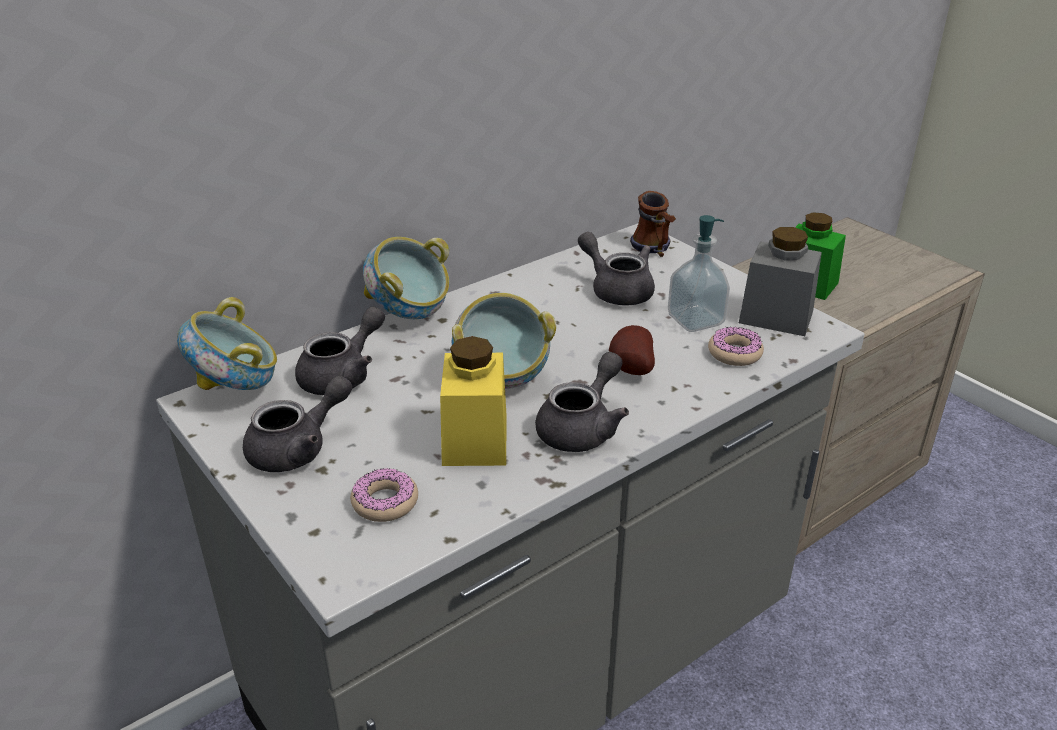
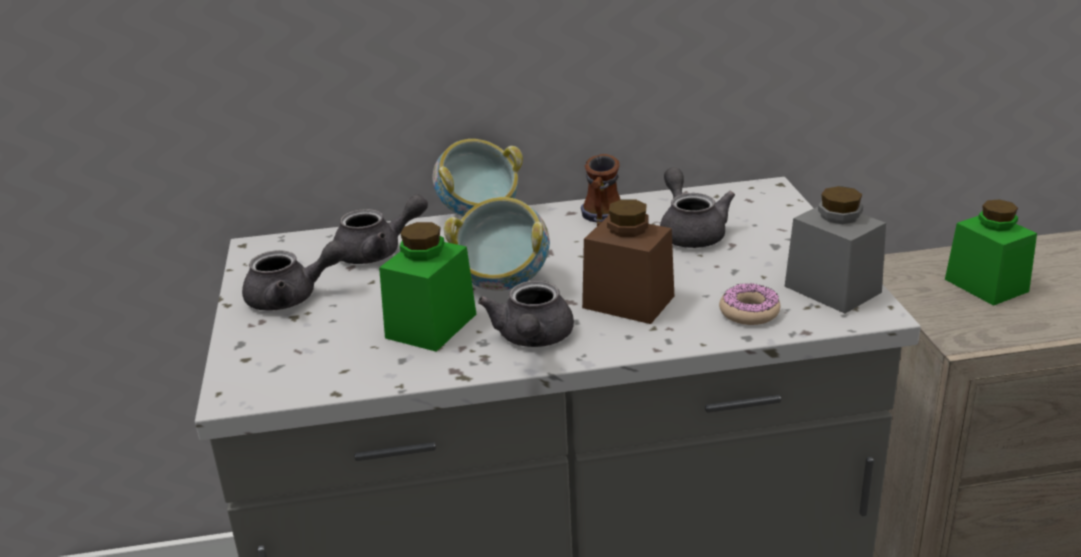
camera: 30 degrees right, 5 degrees down
bowl [177,297,277,390] -> none
donut [350,468,418,522] -> none
yellow jar [440,336,507,466] -> green jar [379,222,476,352]
grey teapot [535,352,629,452] -> grey teapot turned 120 degrees clockwise [478,281,574,347]
potato [609,325,655,375] -> brown jar [582,200,674,324]
mug [630,191,676,257] -> mug moved to [581,154,621,226]
soap dispenser [668,215,730,332] -> none

